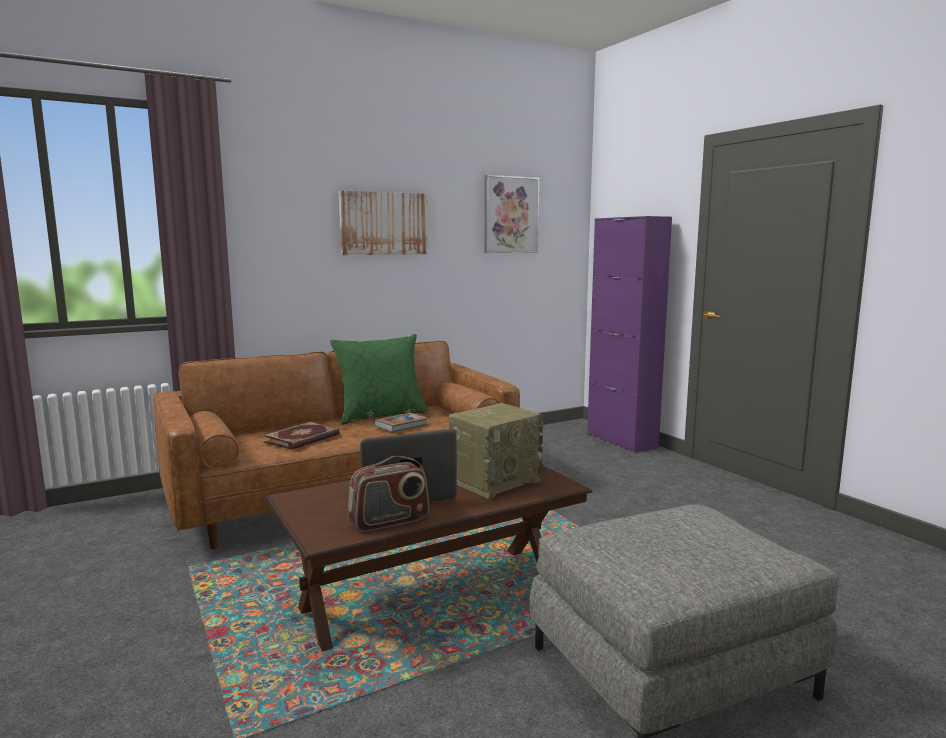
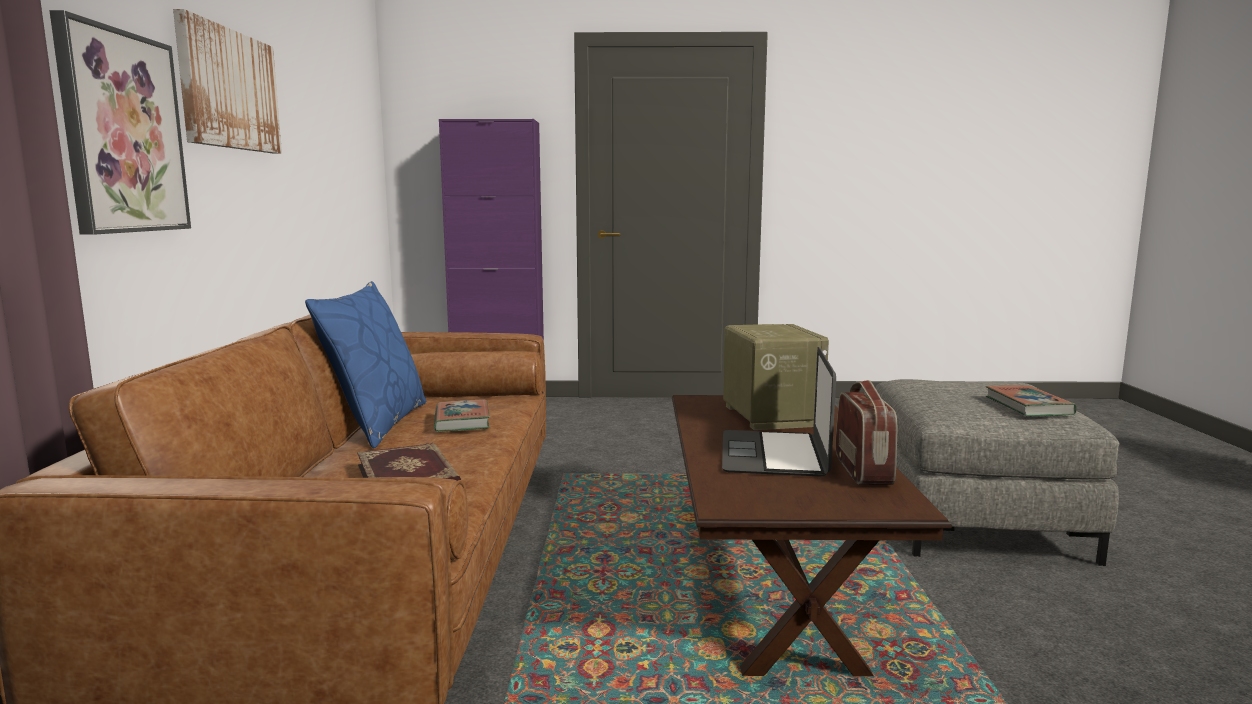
camera: 60 degrees left, 0 degrees up
green pillow [330,334,429,425] -> blue pillow [305,281,427,448]
picture [484,175,539,253] -> picture moved to [49,10,191,235]
none -> book [986,385,1077,416]

